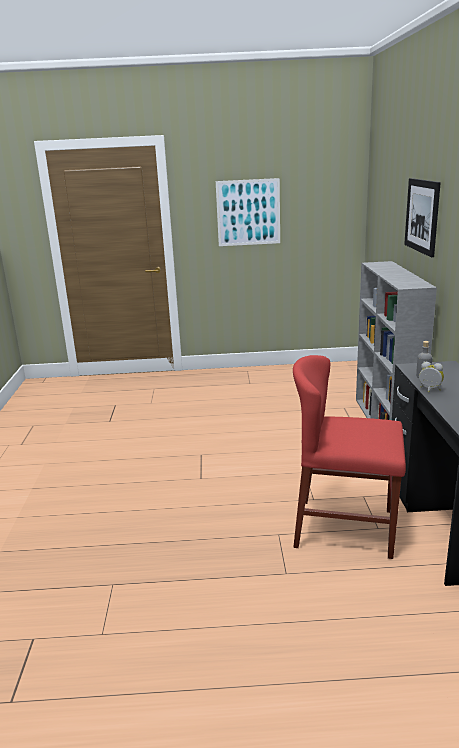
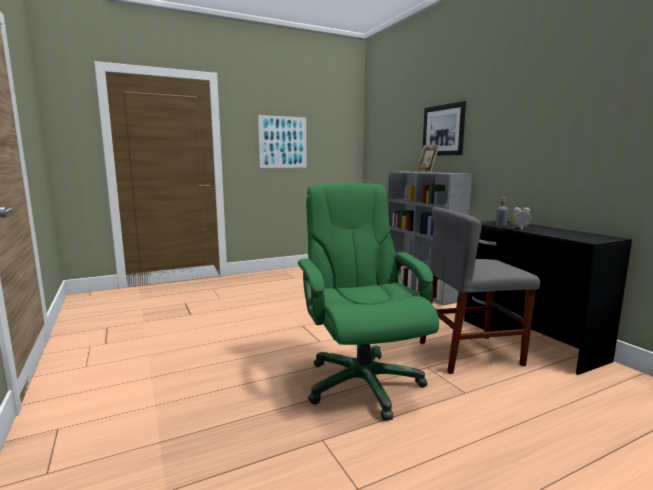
camera: 25 degrees left, 10 degrees down
red chair [293,355,406,559] -> grey chair [420,207,540,374]
none -> green office chair [297,182,439,421]
none -> picture frame [416,145,440,173]

